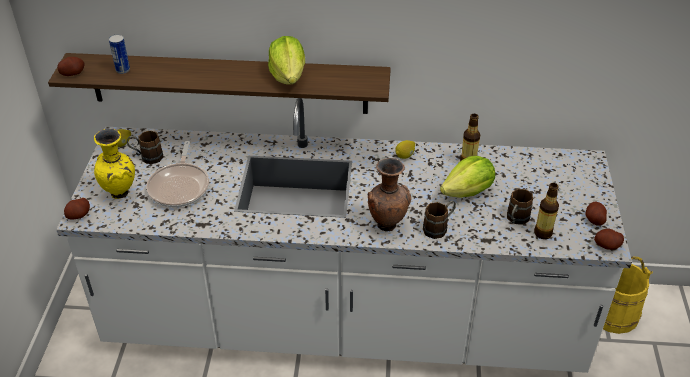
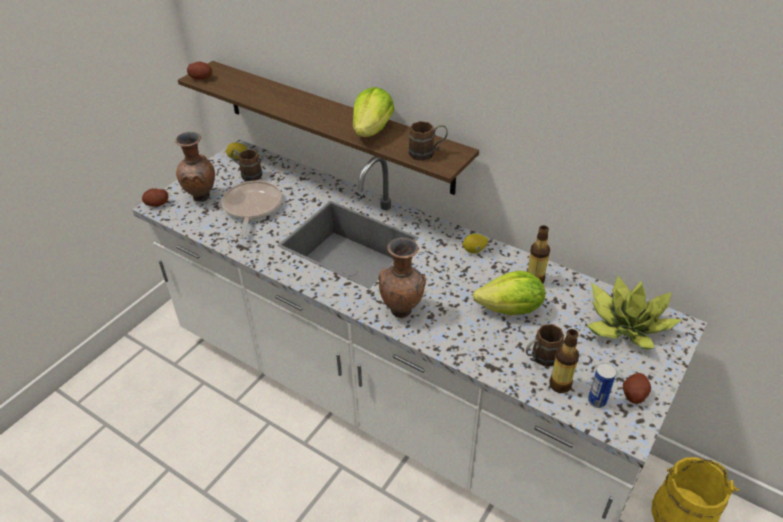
camera: 30 degrees right, 0 degrees up
yellow vase [94,129,135,199] -> brown vase [175,132,215,202]
can [109,35,130,74] -> can moved to [588,363,617,408]
frying pan [146,141,209,207] -> frying pan turned 150 degrees clockwise [222,181,282,239]
brown mug [423,201,456,239] -> brown mug moved to [409,121,448,161]
potato [594,229,624,250] -> none
none -> potted plant [587,276,683,349]

